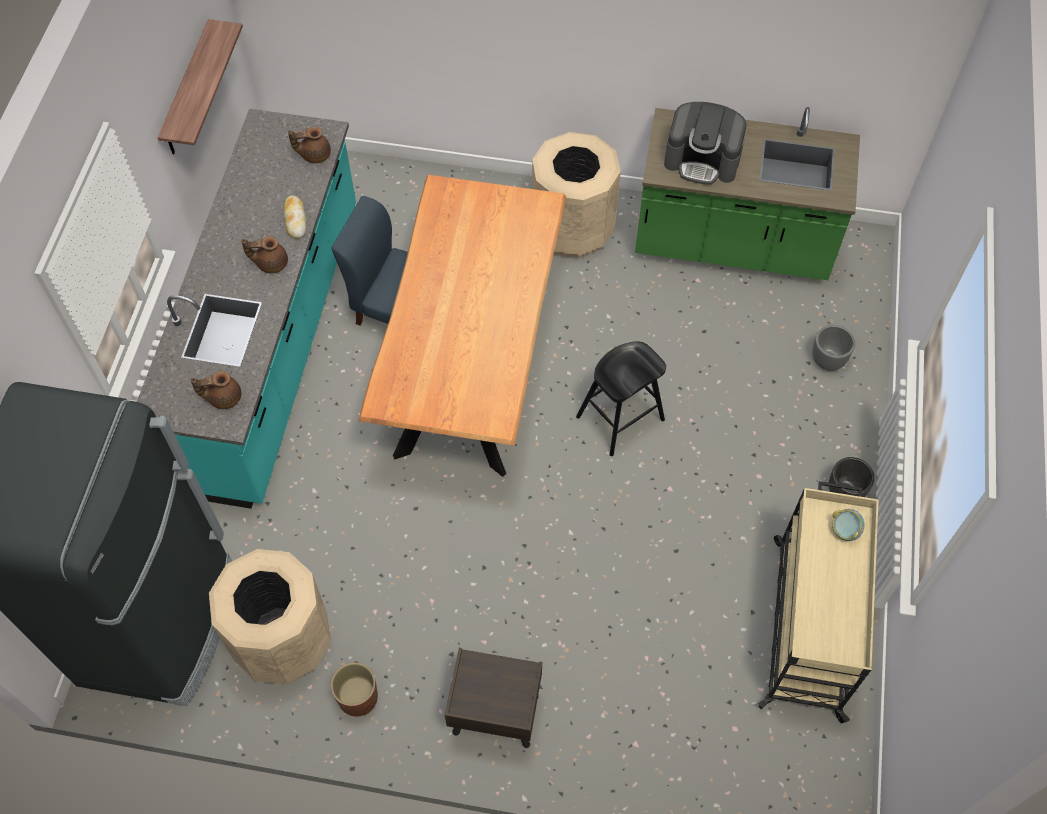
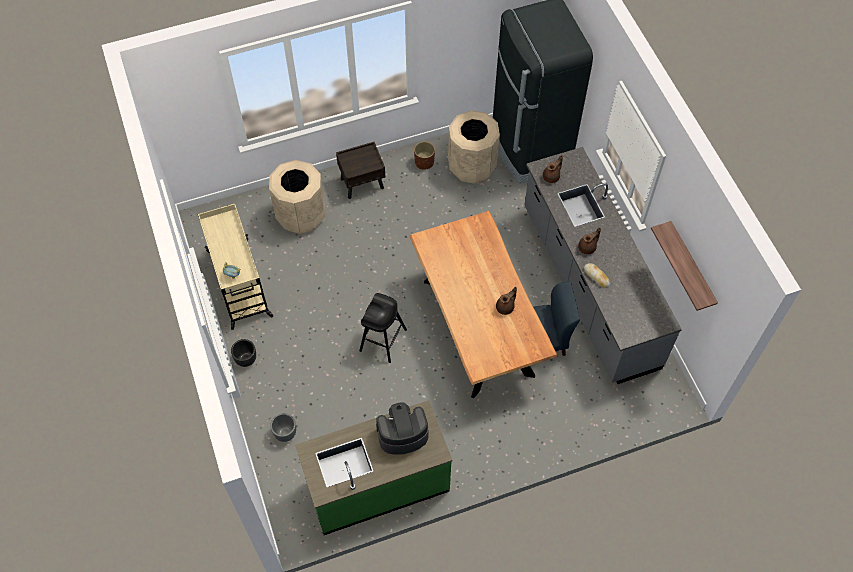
camera: 150 degrees right, 0 degrees up
turquoise counter [137,109,356,509] -> grey counter [524,147,682,384]
brown teapot [288,126,331,163] -> brown teapot moved to [496,287,517,315]
beige trash can [532,132,621,258] -> beige trash can moved to [269,160,325,234]

